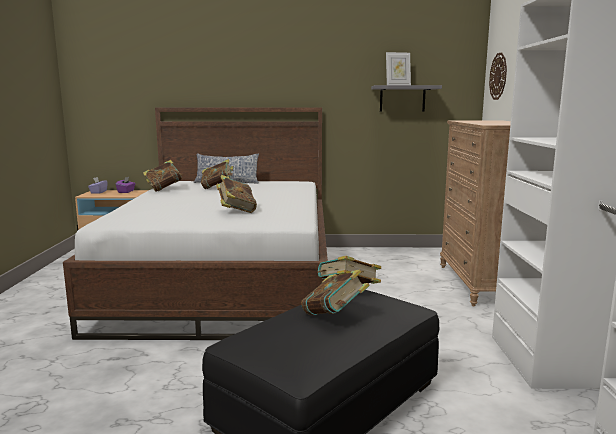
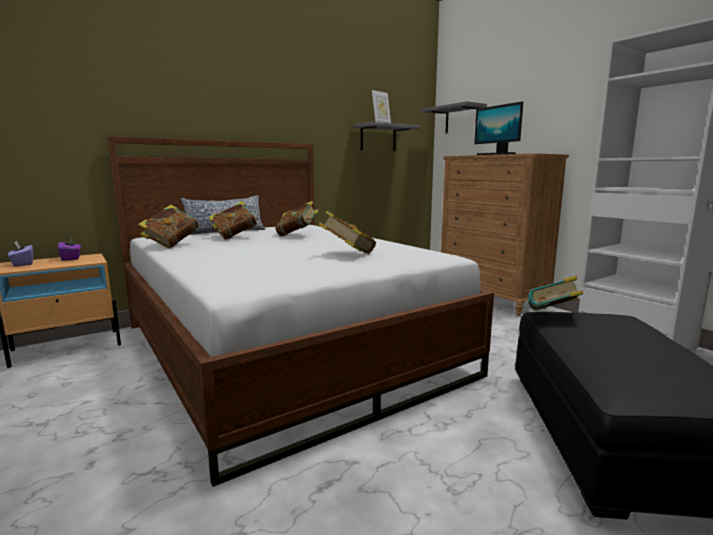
camera: 35 degrees left, 0 degrees up
book [301,269,370,316] -> book moved to [275,201,319,236]
wall clock [489,52,507,100] -> grey shelf [421,101,487,133]
none -> monitor [474,101,523,155]

